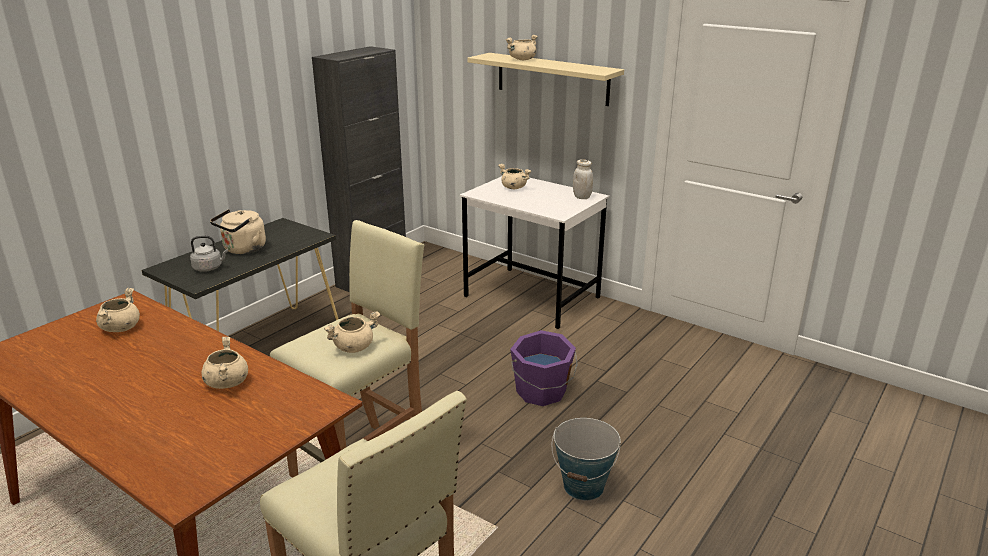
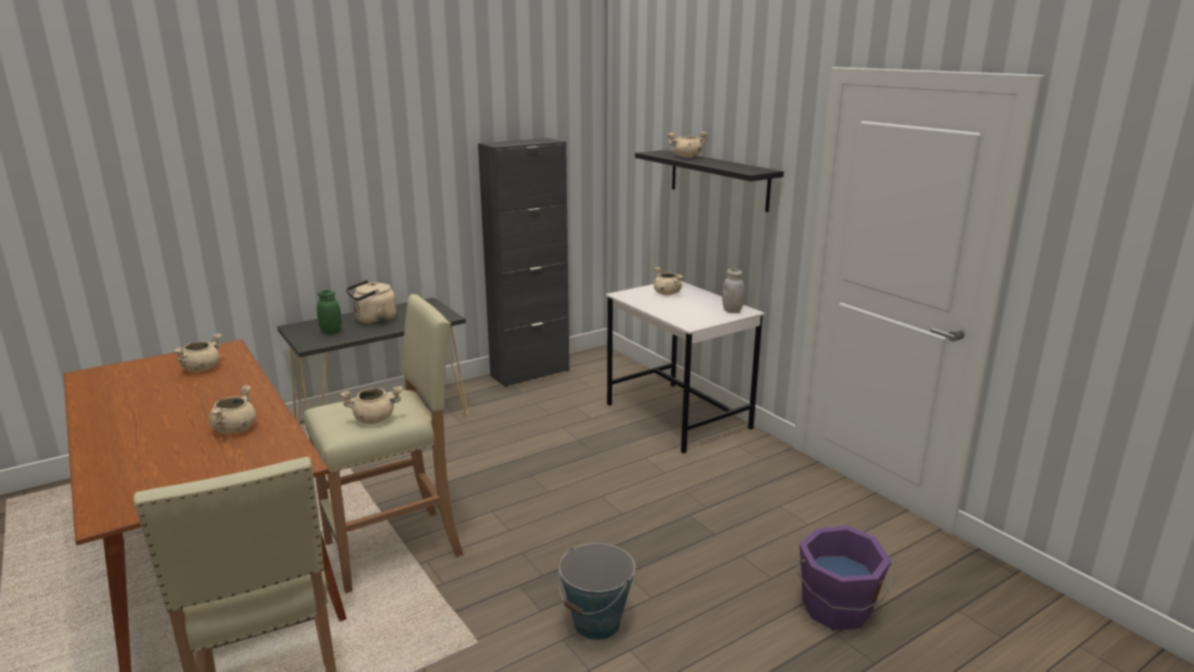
camera: 20 degrees right, 5 degrees down
grey kettle [190,236,228,272] -> green jar [317,290,342,334]
beige shelf [467,53,624,106] -> black shelf [635,150,784,212]
purple bucket [510,330,578,406] -> purple bucket moved to [796,525,892,630]

